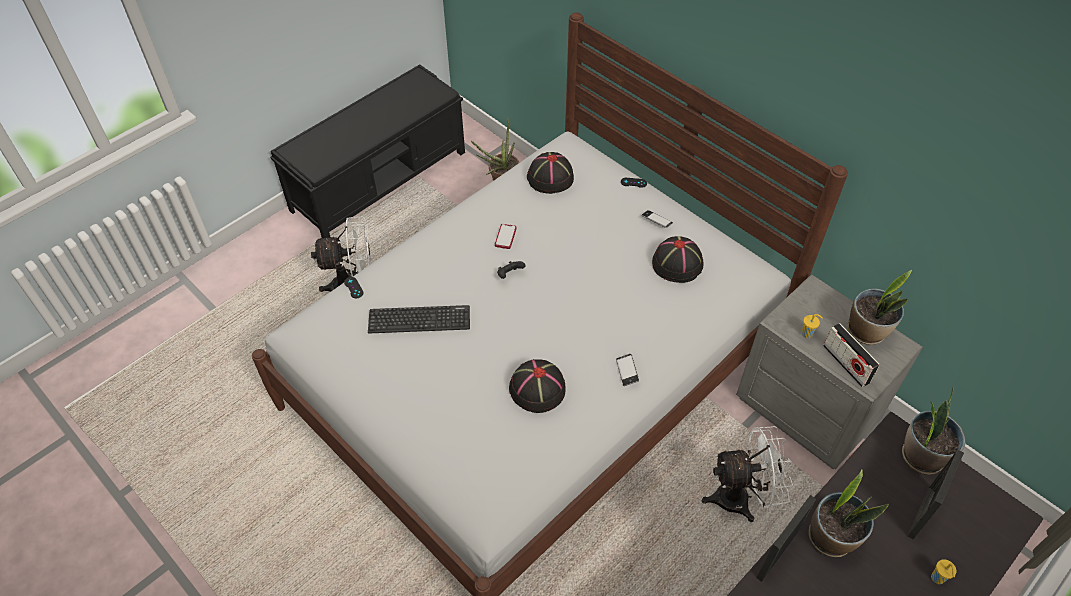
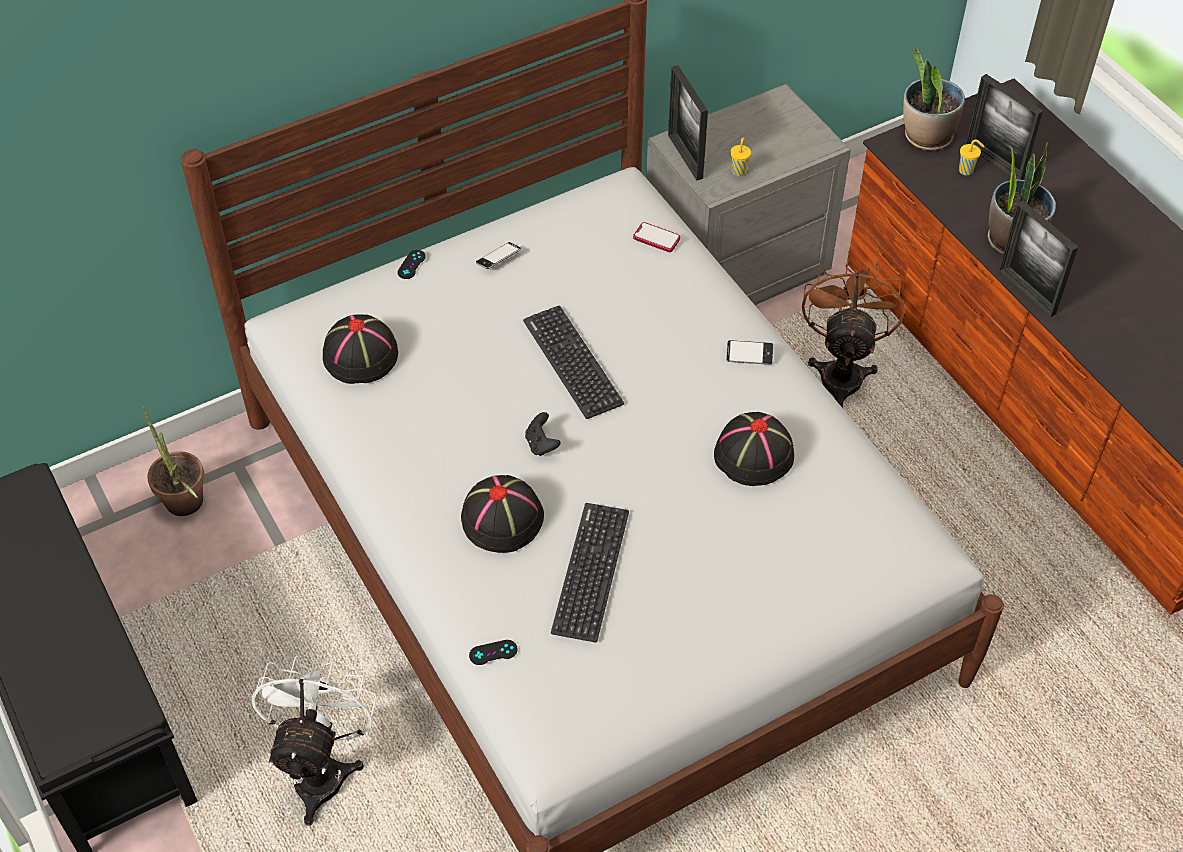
camera: 75 degrees left, 0 degrees up
phone [495,224,517,249] -> phone moved to [633,222,680,252]
black hat [652,236,704,283] -> black hat moved to [460,475,544,553]
white fan [701,426,793,522] -> brown fan [802,258,905,408]
radio [823,323,880,387] -> none
potted plant [848,270,912,345] -> none
yellow cup [931,559,956,584] -> yellow cup moved to [959,140,984,175]
none -> keyboard [523,306,624,419]
none -> picture frame [668,65,708,181]

